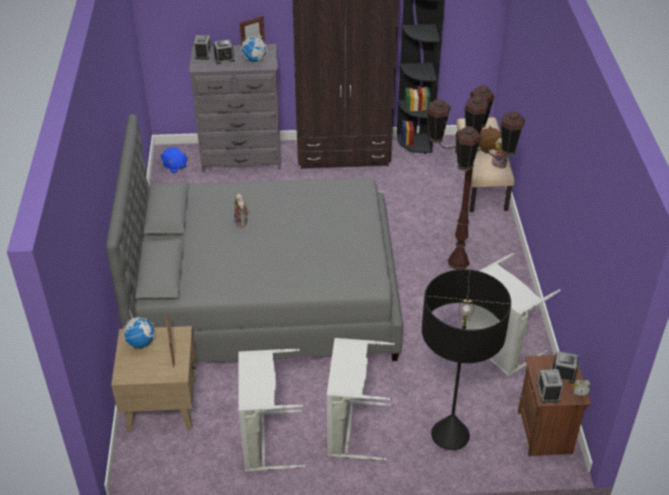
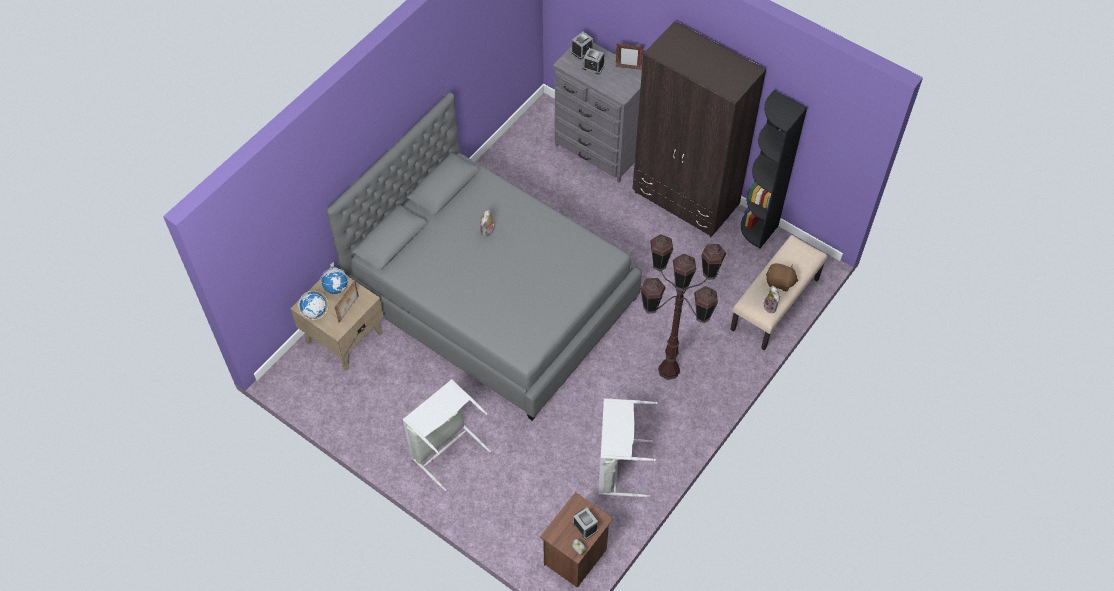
camera: 40 degrees right, 15 degrees up
blue plush toy [161,147,187,173] -> none
grey laundry basket [238,349,305,471] -> none
globe [241,33,267,62] -> globe moved to [298,291,328,320]
black floor lamp [422,269,511,450] -> none
alarm clock [537,369,563,403] -> none

